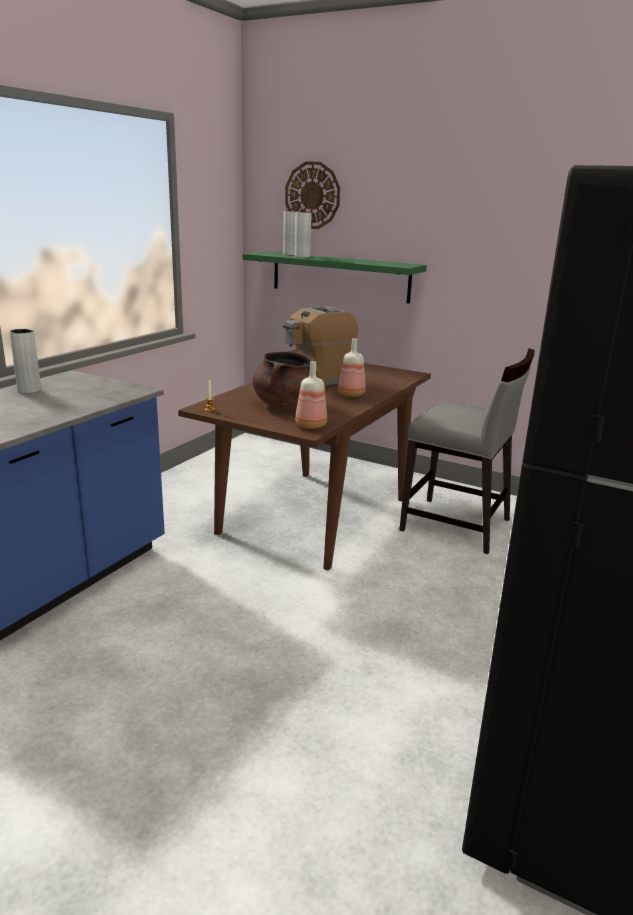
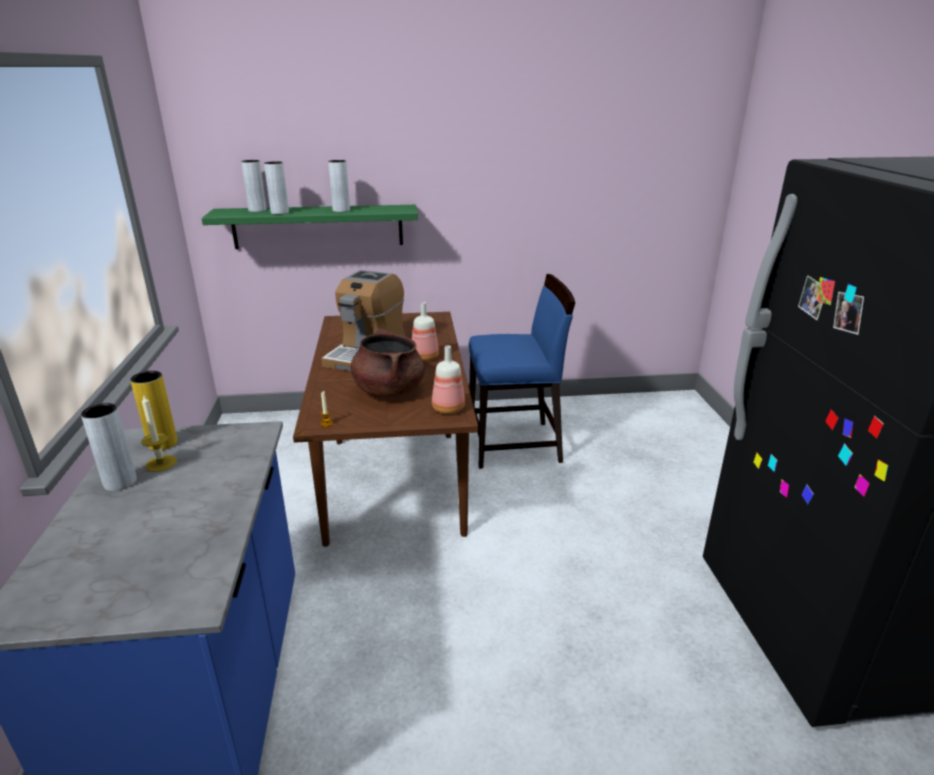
camera: 35 degrees left, 5 degrees up
wall clock [285,162,340,229] -> none
grey chair [399,348,534,554] -> blue chair [469,274,575,469]
none -> yellow vase [130,371,178,450]
none -> candle [141,394,177,472]
none -> grey vase [328,160,350,212]

